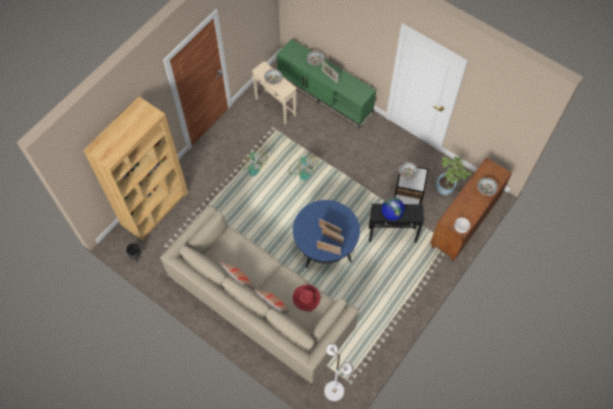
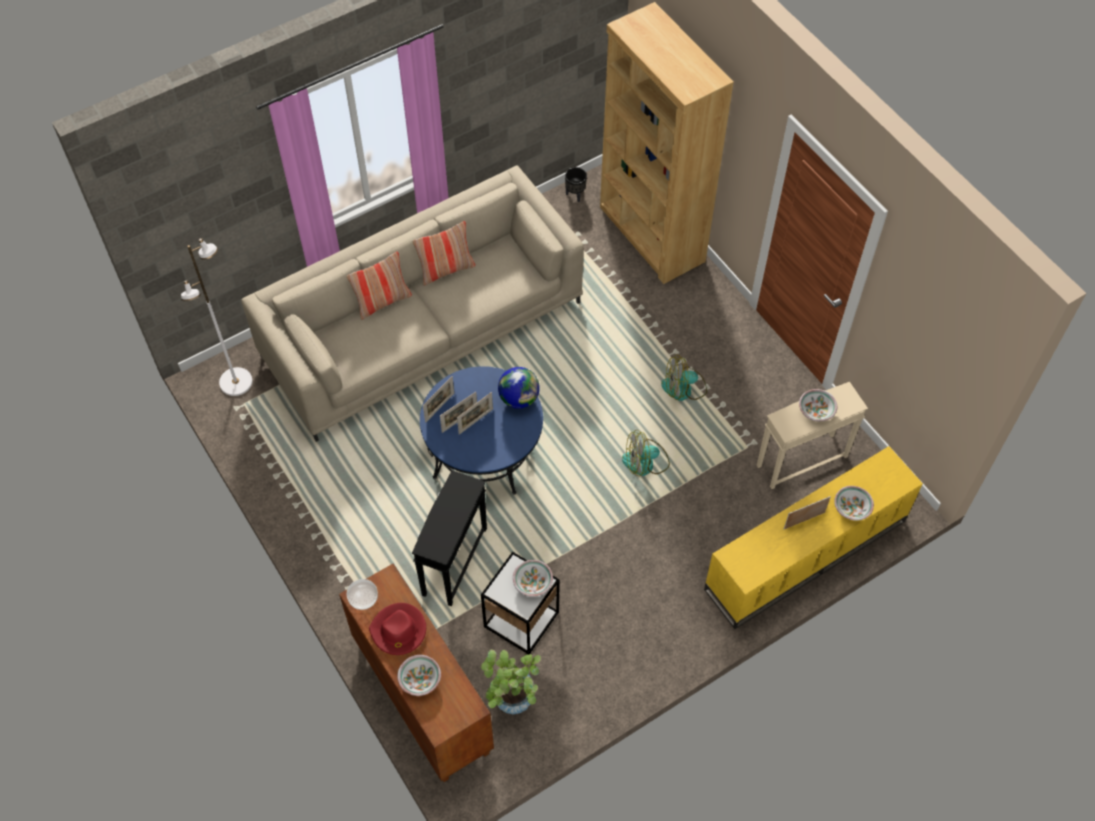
camera: 110 degrees right, 5 degrees down
green tv stand [277,39,376,129] -> yellow tv stand [704,446,923,629]
red hat [293,285,320,311] -> red hat moved to [369,603,426,655]
globe [382,197,405,221] -> globe moved to [498,367,540,409]

